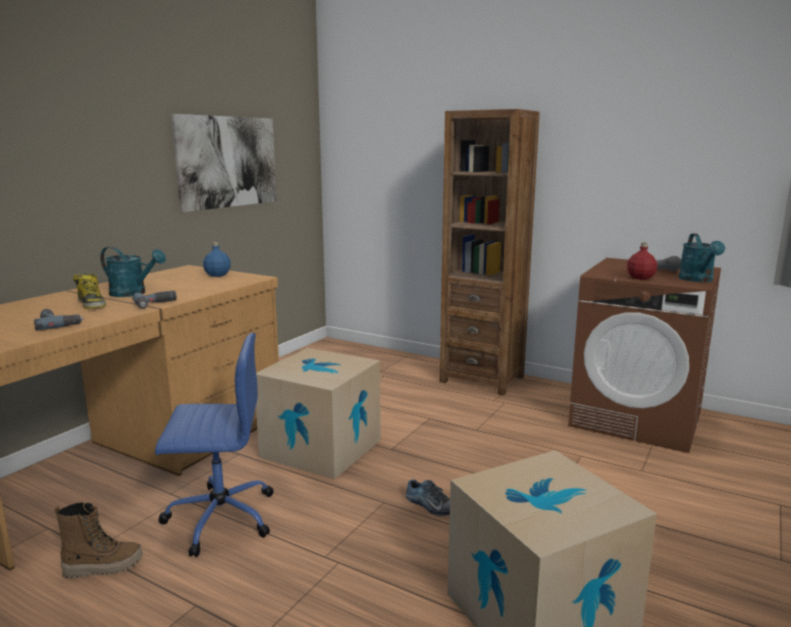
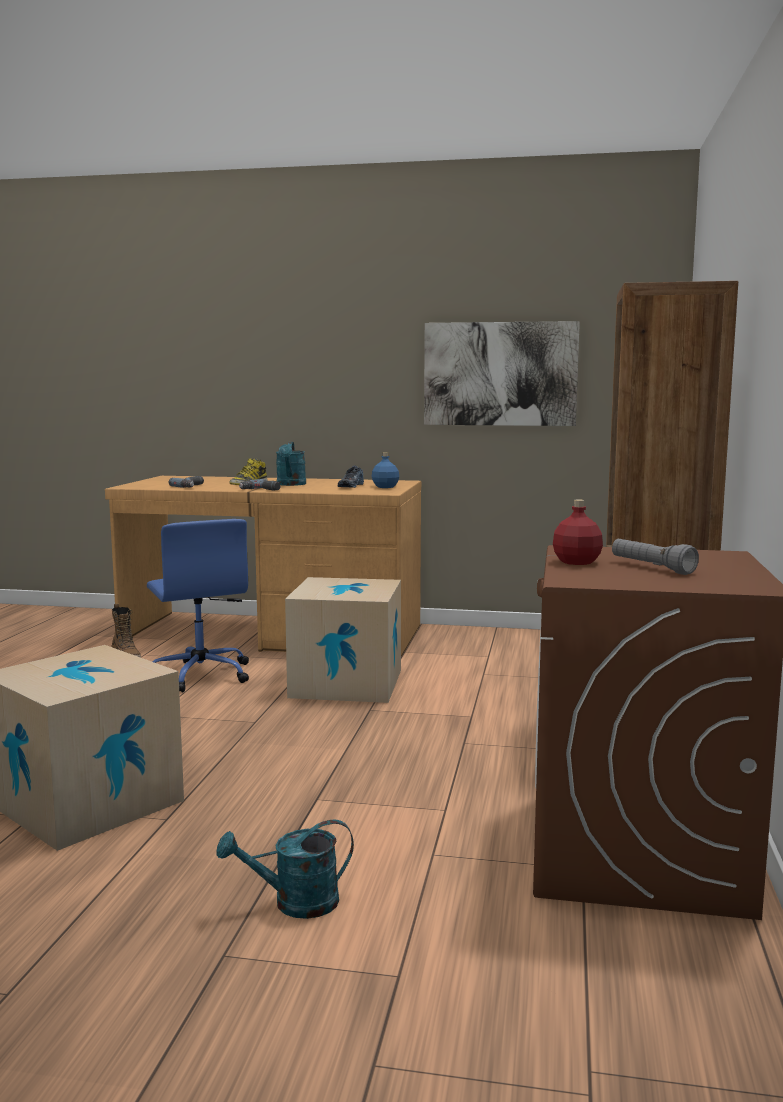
camera: 70 degrees right, 5 degrees down
shoe [405,479,450,516] -> shoe moved to [338,465,364,488]
turquoise watering can [679,233,725,282] -> turquoise watering can moved to [217,819,354,919]

